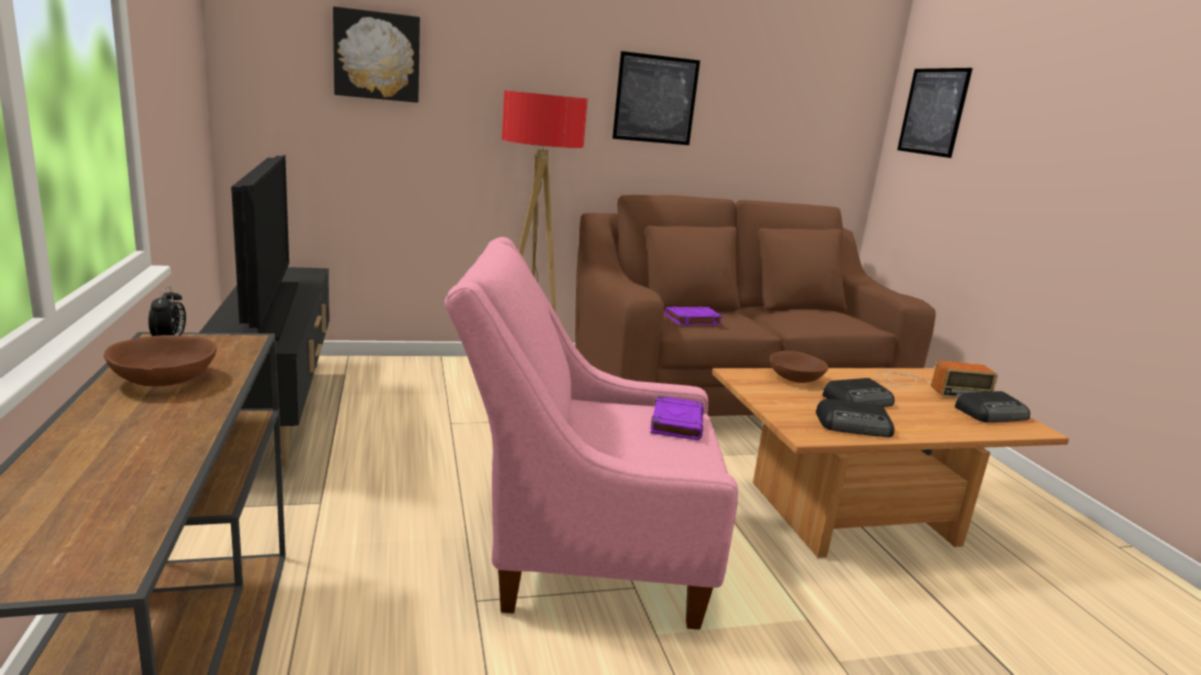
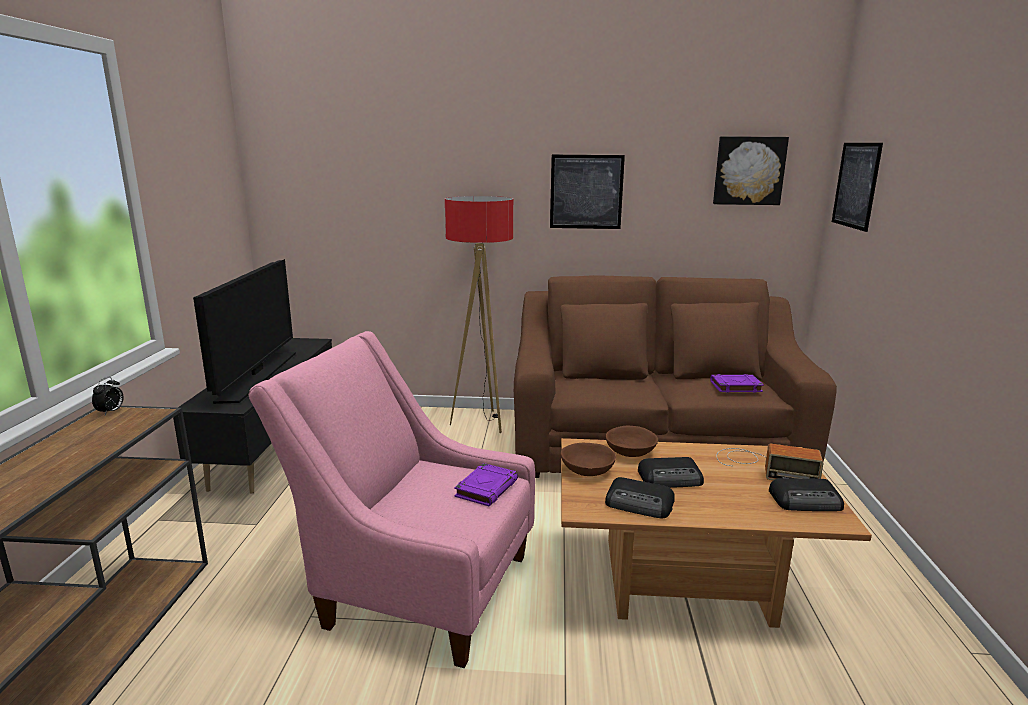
camera: 20 degrees right, 0 degrees up
brown bowl [104,335,217,386] -> brown bowl moved to [561,443,616,476]
picture [333,6,420,103] -> picture moved to [713,136,789,205]
purple book [665,306,723,325] -> purple book moved to [710,374,764,392]

